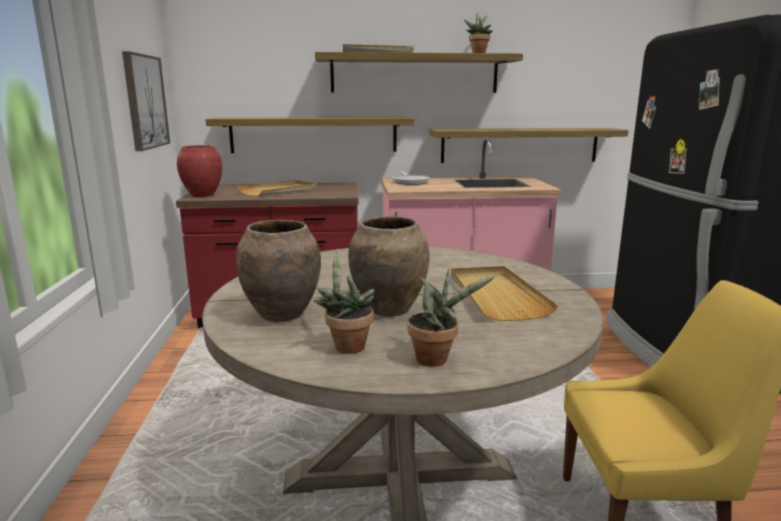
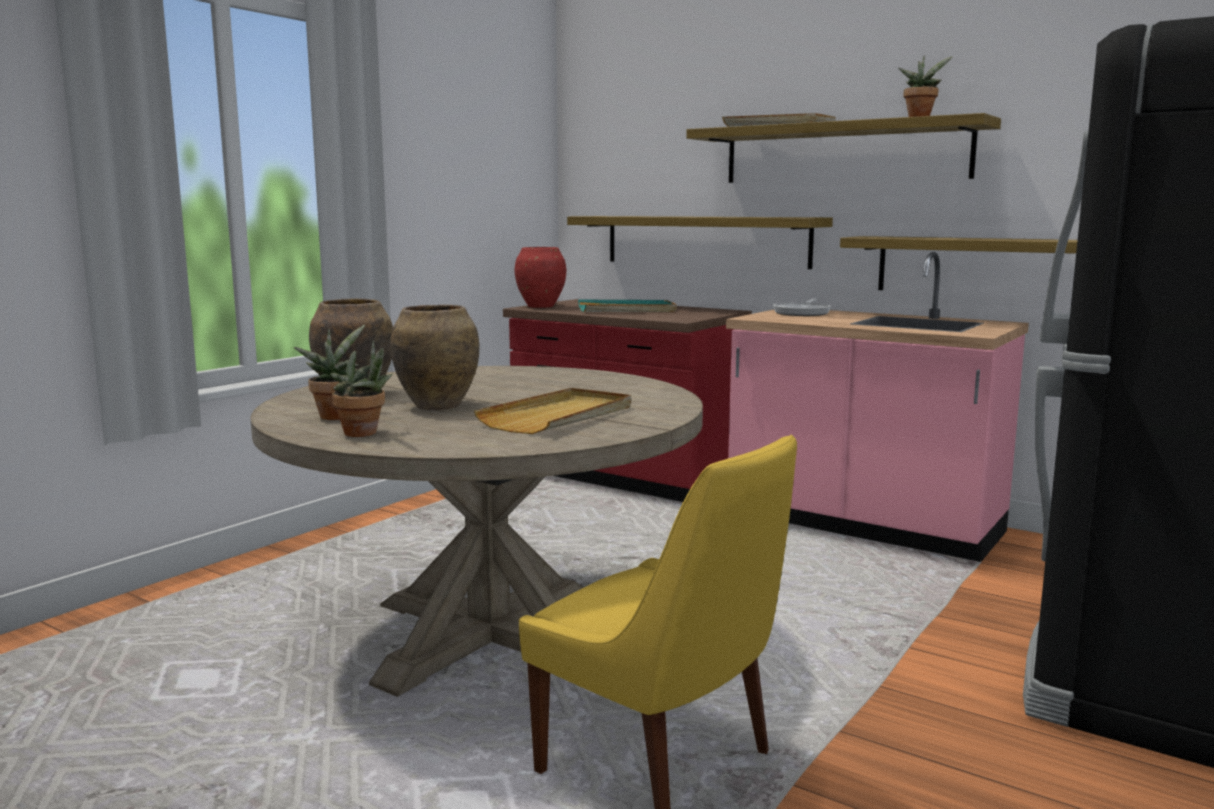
camera: 40 degrees right, 5 degrees down
picture [122,51,170,151] -> none
beige tray [238,180,316,197] -> turquoise tray [578,300,677,312]

